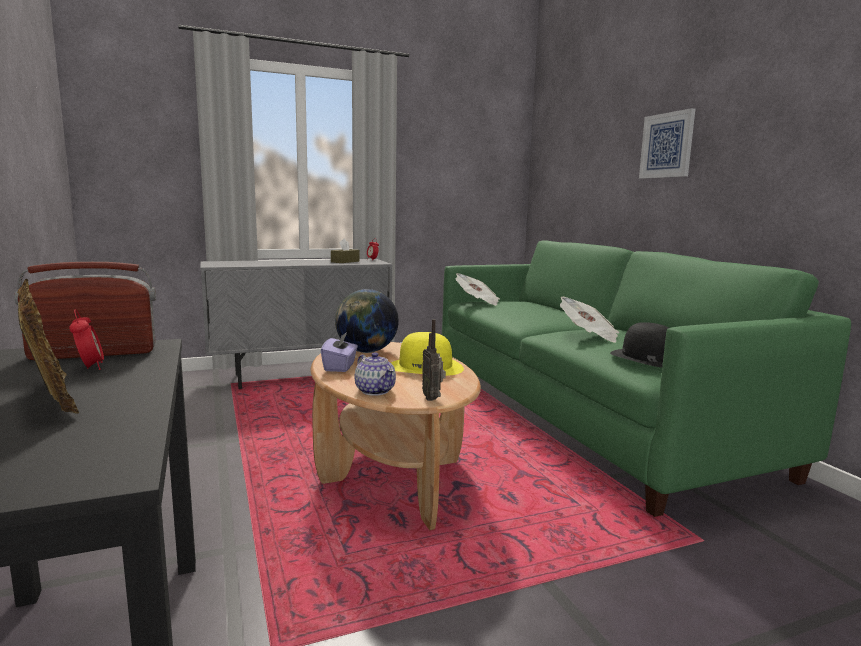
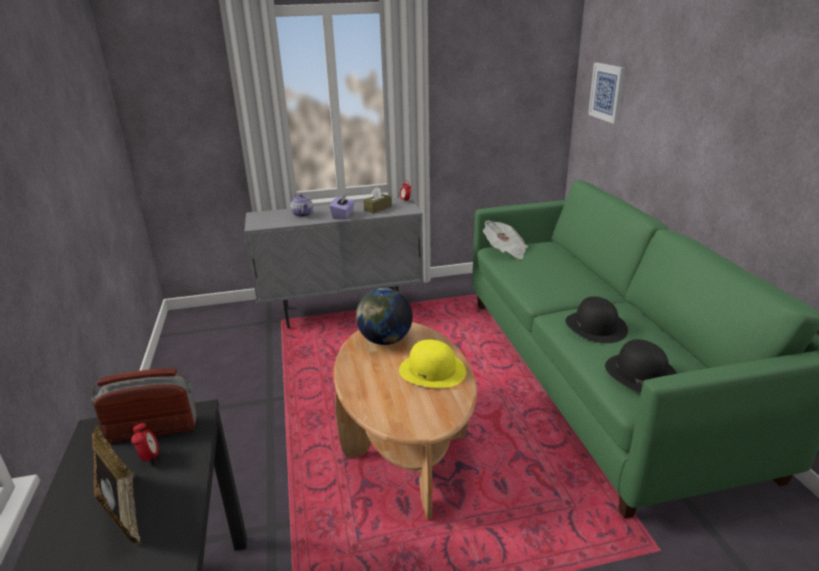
camera: 10 degrees right, 15 degrees up
purple tissue box [321,331,358,372] -> purple tissue box moved to [329,194,355,220]
teapot [355,352,396,396] -> teapot moved to [290,194,313,217]
radio [422,319,446,401] -> none
newspaper [560,296,619,343] -> black hat [565,296,628,343]
picture [639,108,695,179] -> picture moved to [588,63,625,124]

